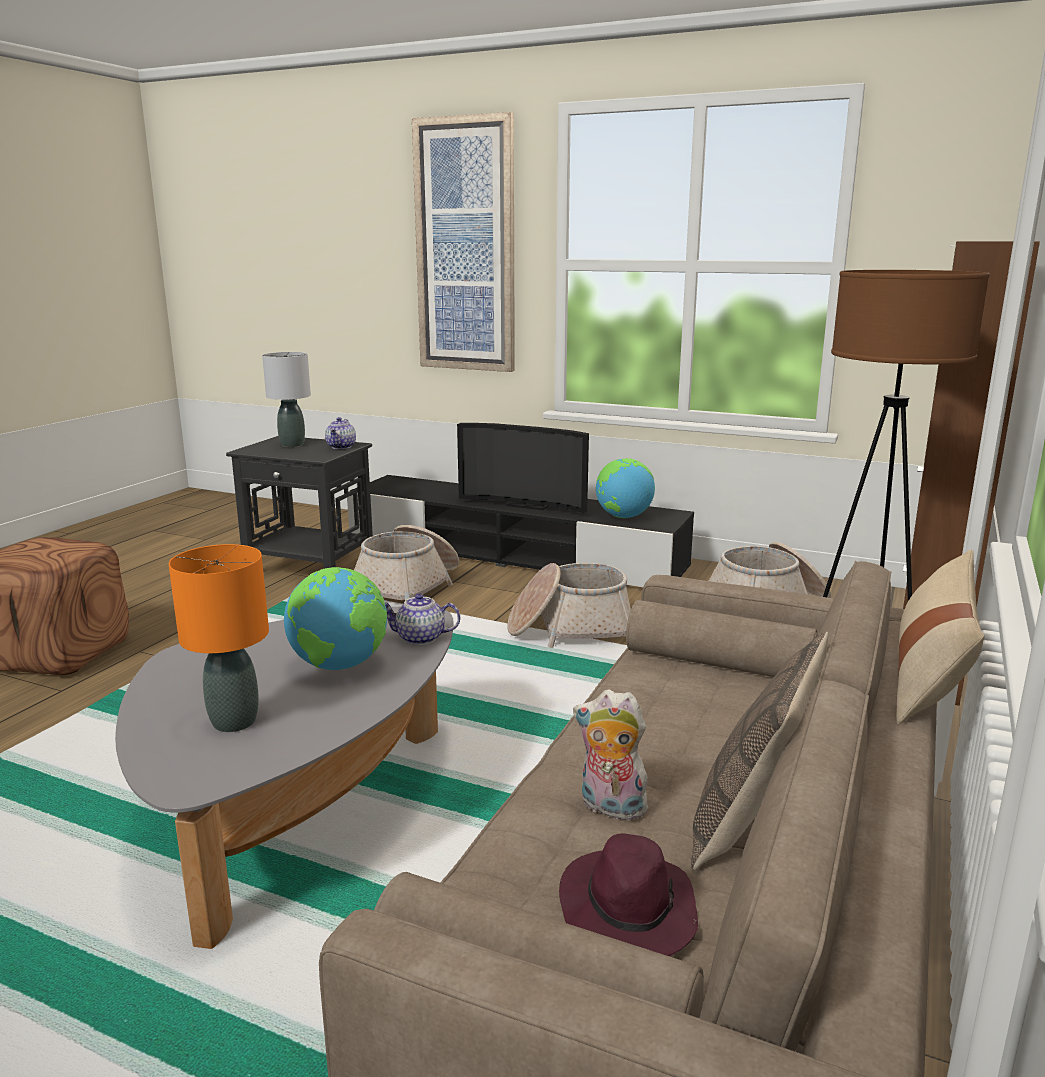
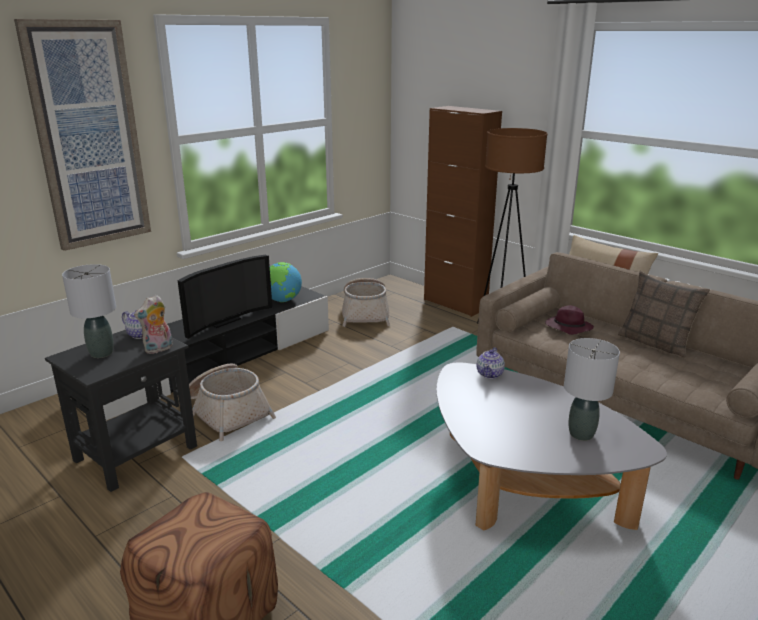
camera: 70 degrees left, 5 degrees up
orange table lamp [169,544,269,732] -> grey table lamp [564,338,620,441]
globe [284,567,387,670] -> none
basket [507,563,631,648] -> none
purple hat [559,833,698,956] -> purple hat moved to [545,305,594,335]
plush toy [573,689,652,820] -> plush toy moved to [134,295,173,354]

